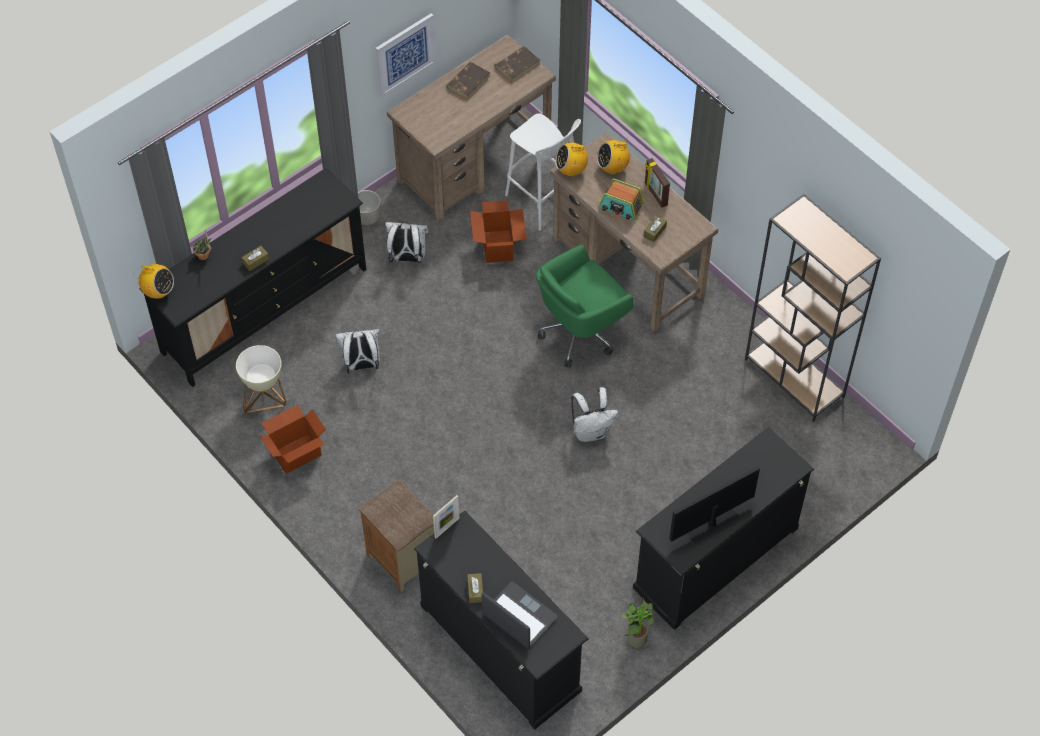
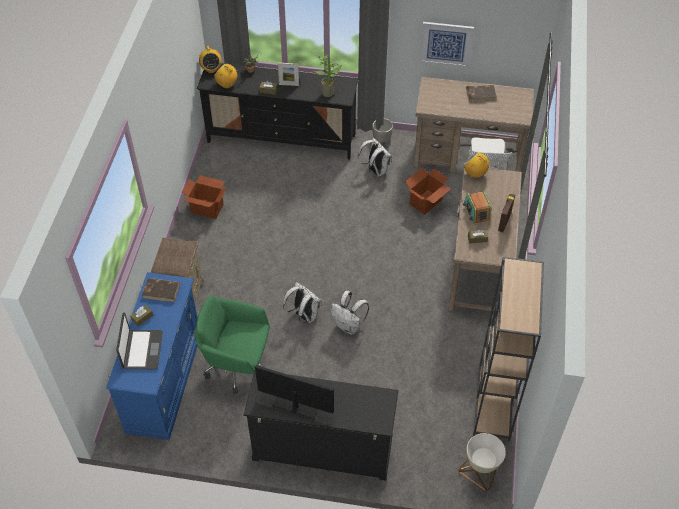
camera: 50 degrees right, 5 degrees down
planter [236,345,286,413] -> planter moved to [458,433,506,491]
white backpack [335,329,380,374] -> white backpack moved to [283,282,322,323]
black cabinet [414,511,589,729] -> blue cabinet [106,272,198,440]
picture frame [433,495,460,539] -> picture frame moved to [278,63,299,86]
brown book [494,46,540,83] -> brown book moved to [142,278,180,302]
green office chair [536,245,633,367] -> green office chair moved to [195,295,270,394]
radio [597,137,630,174] -> radio moved to [214,63,238,88]
potted plant [620,598,654,648] -> potted plant moved to [314,53,342,97]

